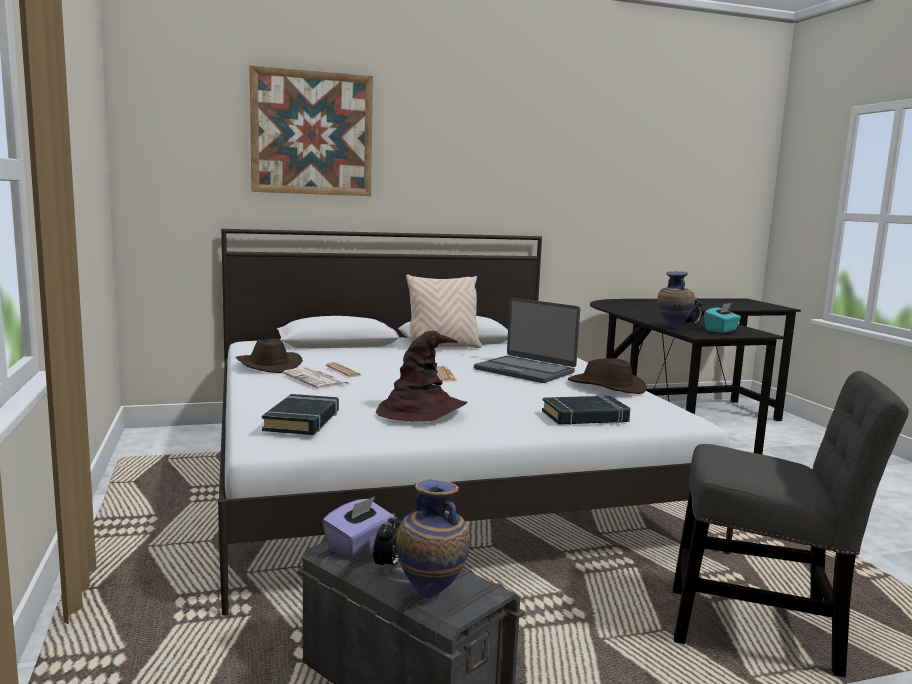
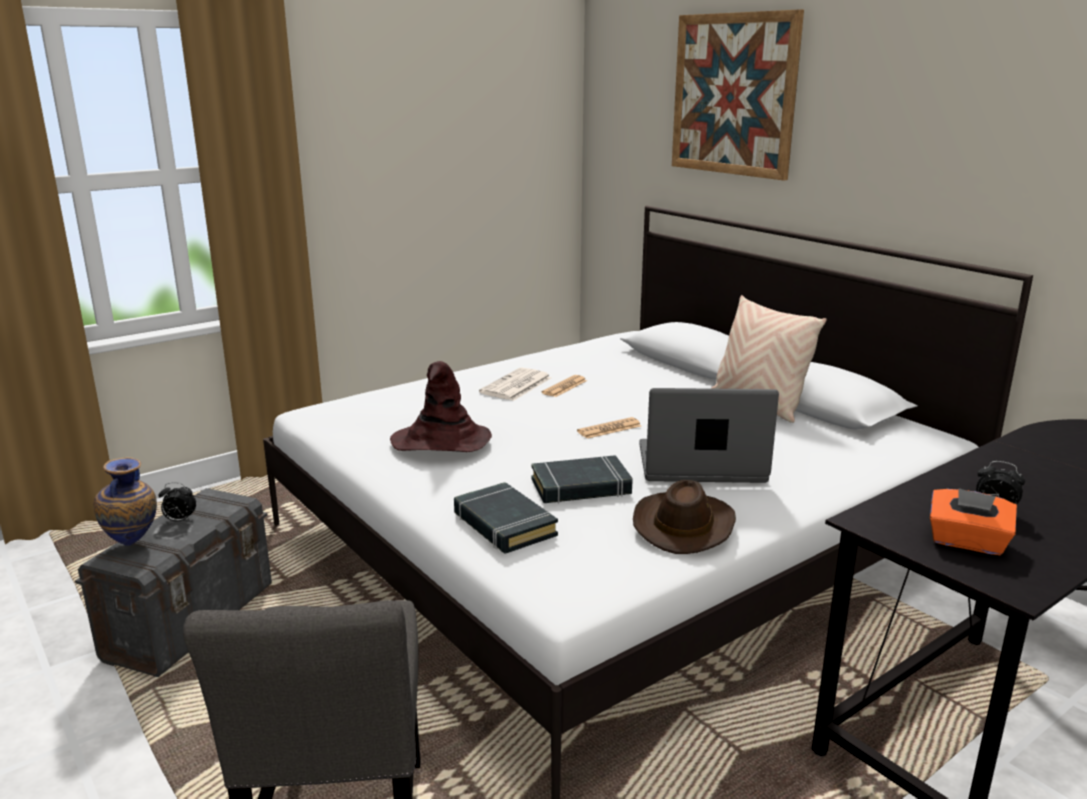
camera: 70 degrees right, 10 degrees up
brown hat [235,339,303,373] -> none
black book [262,394,339,435] -> black book moved to [531,455,633,504]
purple tissue box [322,496,395,559] -> none
laptop [474,298,580,383] -> laptop turned 75 degrees clockwise [639,388,779,483]
vase [657,271,695,329] -> none
turquoise tissue box [704,303,741,333] -> orange tissue box [930,488,1017,555]

